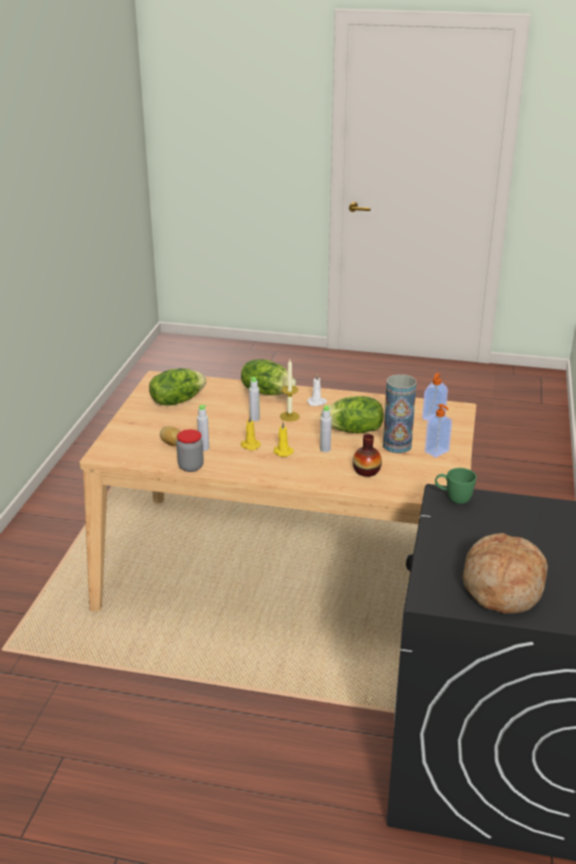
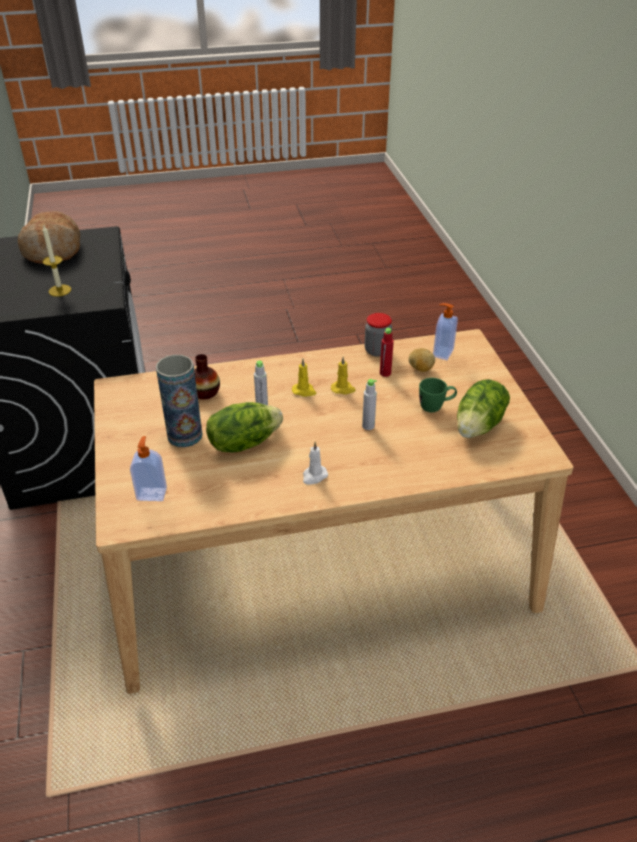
camera: 155 degrees right, 10 degrees up
grey bottle [197,405,209,451] -> red bottle [380,328,394,377]
lettuce [241,359,296,395] -> none
candle [280,360,300,421] -> candle moved to [43,225,71,297]
soap dispenser [425,404,452,458] -> soap dispenser moved to [433,303,458,360]
green mug [435,468,477,504] -> green mug moved to [419,378,457,412]

